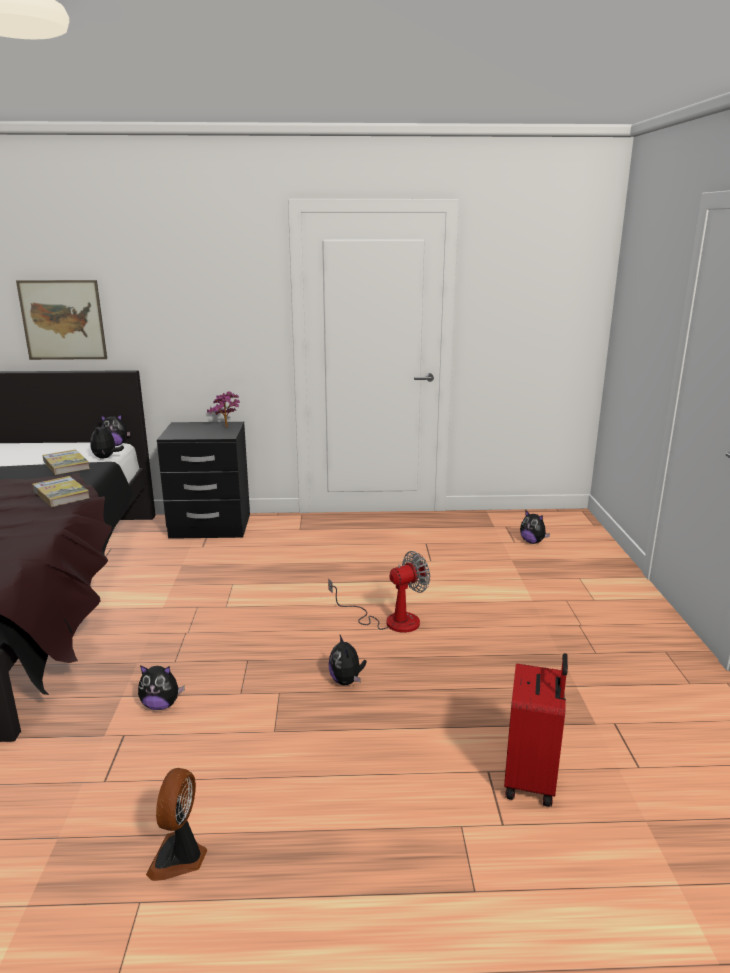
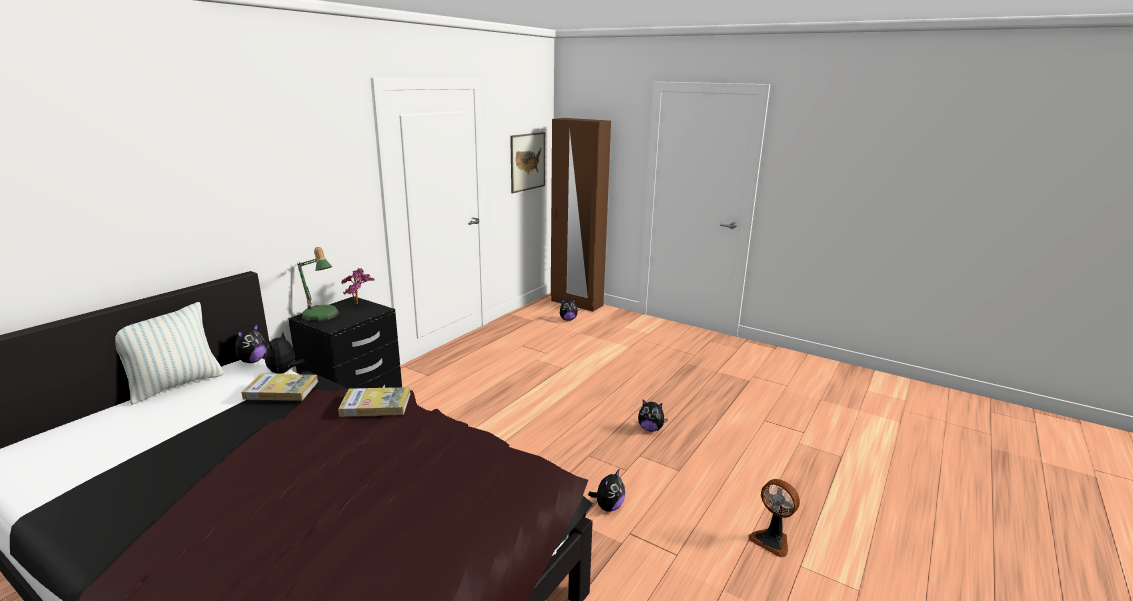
camera: 55 degrees left, 0 degrees up
picture [16,280,107,360] -> picture moved to [510,132,545,193]
plush toy [90,422,124,459] -> plush toy turned 60 degrees clockwise [265,332,305,374]
fan [328,551,430,633] -> none
red suitcase [504,653,568,807] -> none
none -> pillow [115,302,224,405]
none -> table lamp [297,247,339,322]
none -> brown wardrobe [551,118,611,312]

